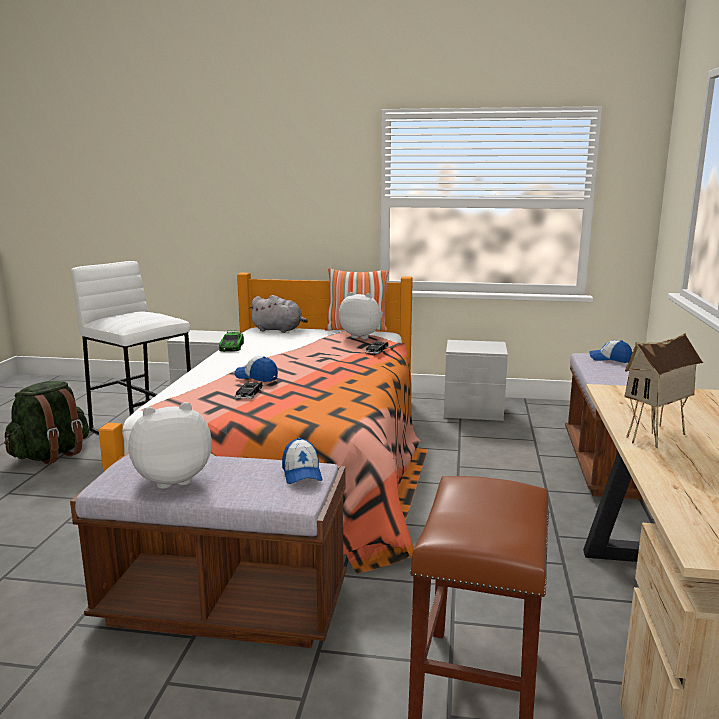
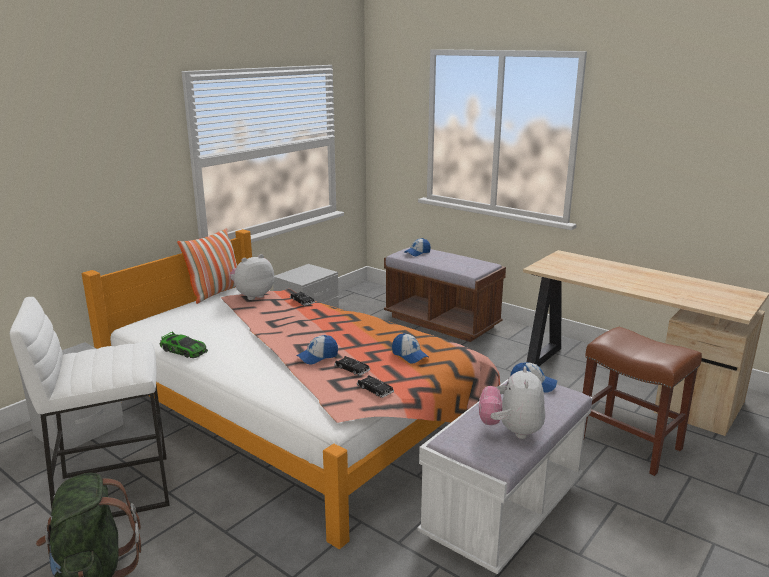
camera: 60 degrees left, 5 degrees up
brown bench [70,452,346,648] -> white bench [418,378,593,574]
grey plush toy [249,295,308,333] -> none
toy house [624,333,703,448] -> none
none -> black toy car [357,375,394,398]
none -> cap [392,333,429,364]

